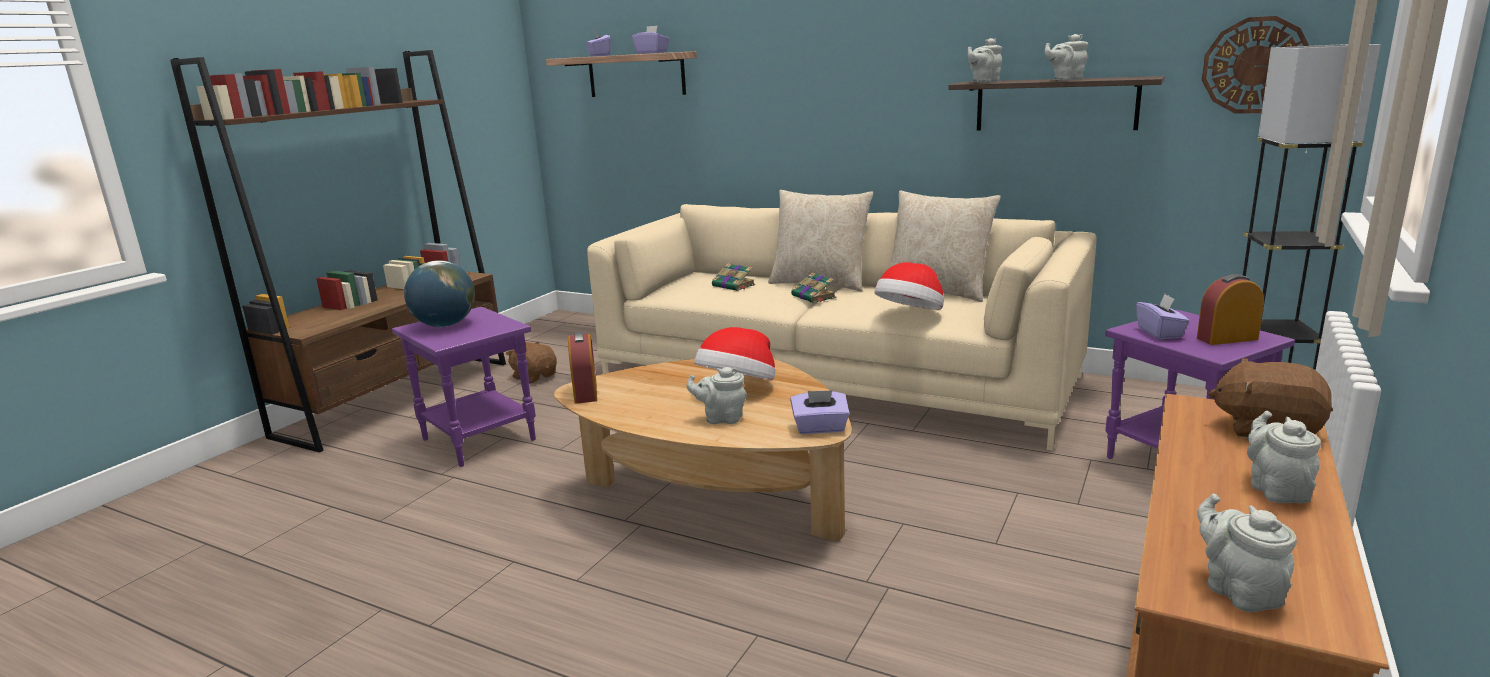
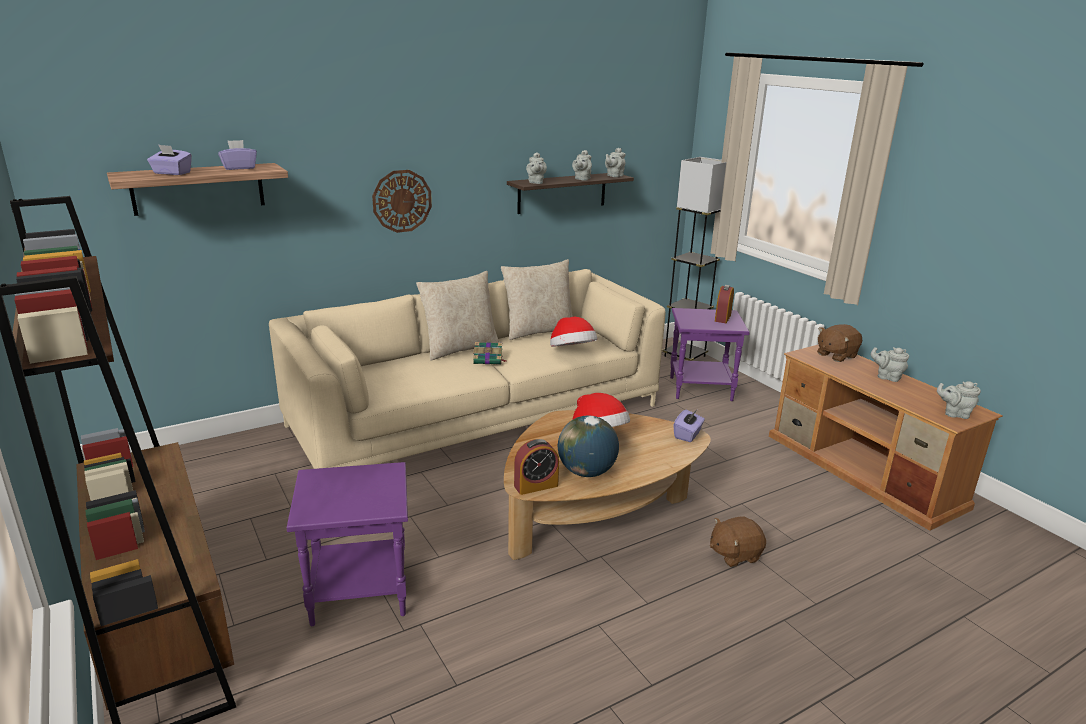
camera: 60 degrees left, 5 degrees up
globe [404,260,475,327] -> globe moved to [558,416,619,477]
brown plush toy [506,341,557,384] -> brown plush toy moved to [710,516,766,567]
alarm clock [568,332,597,404] -> alarm clock turned 135 degrees clockwise [514,439,559,495]
grey teapot [687,367,747,424] -> grey teapot moved to [605,148,625,177]
book [712,263,755,291] -> none
purple tissue box [1136,294,1190,339] -> none
wall clock [1202,16,1309,114] -> wall clock moved to [372,170,432,233]

